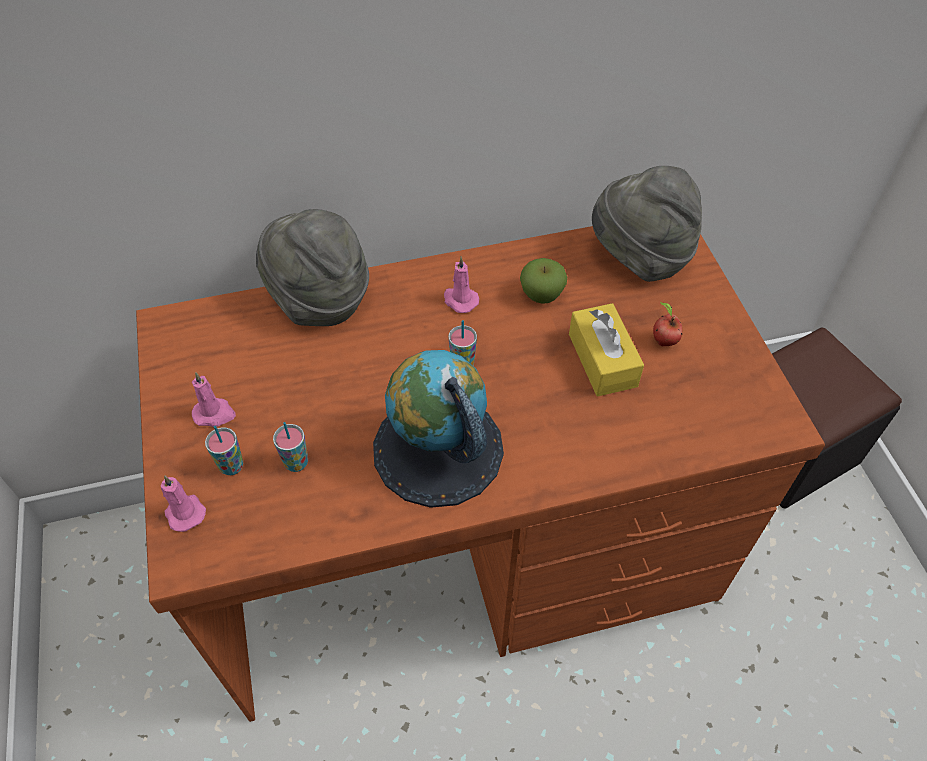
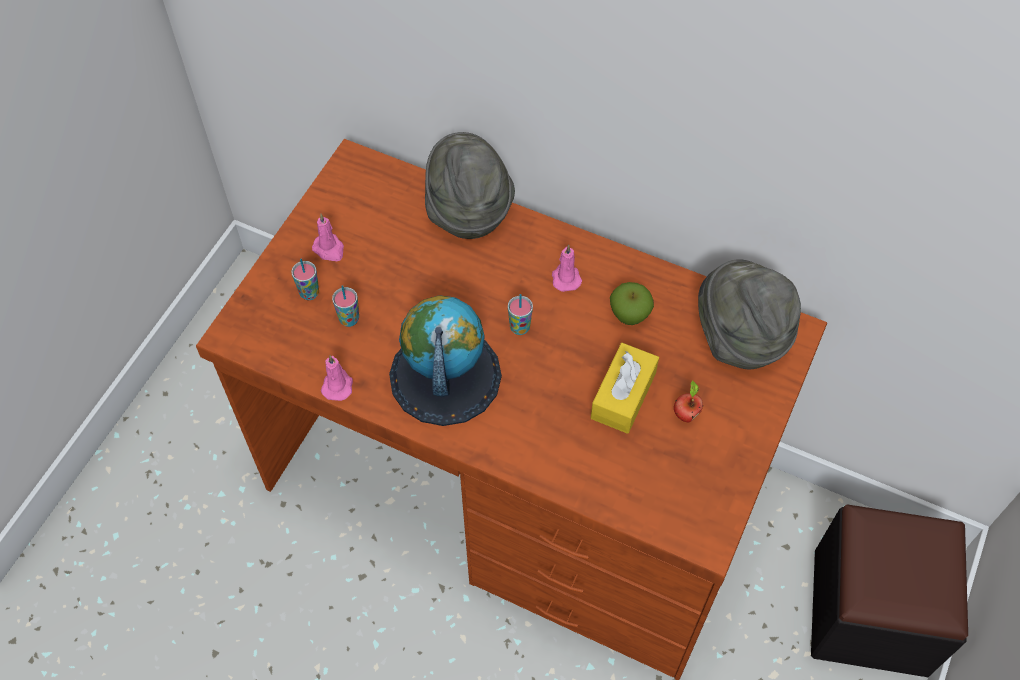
camera: 40 degrees right, 5 degrees up
pink candle [161,475,206,532] -> pink candle moved to [321,356,353,401]

